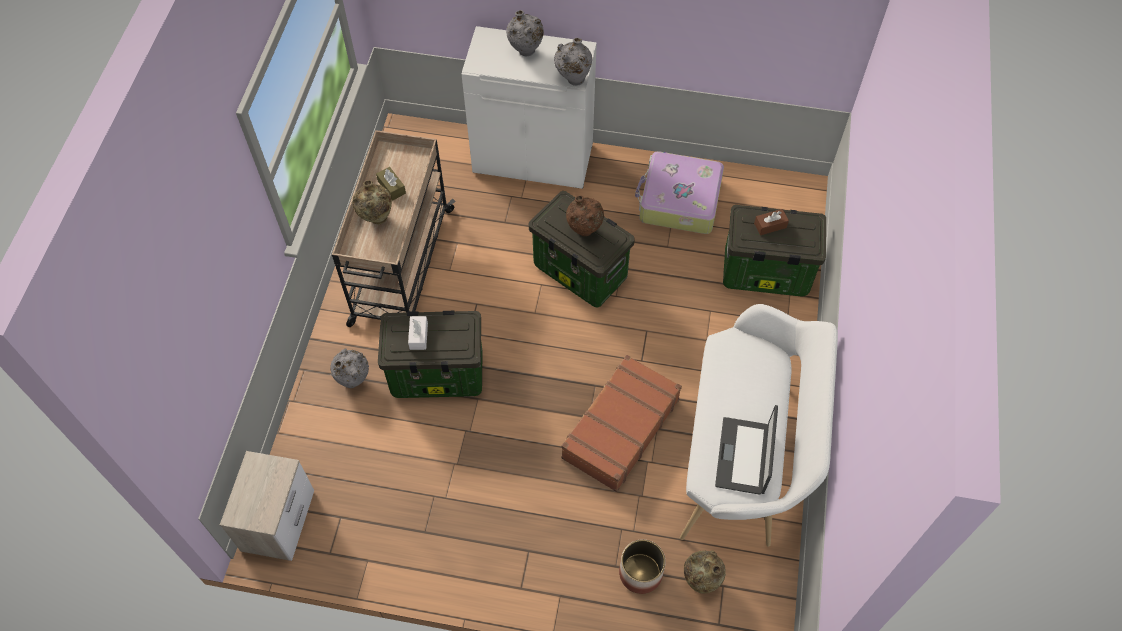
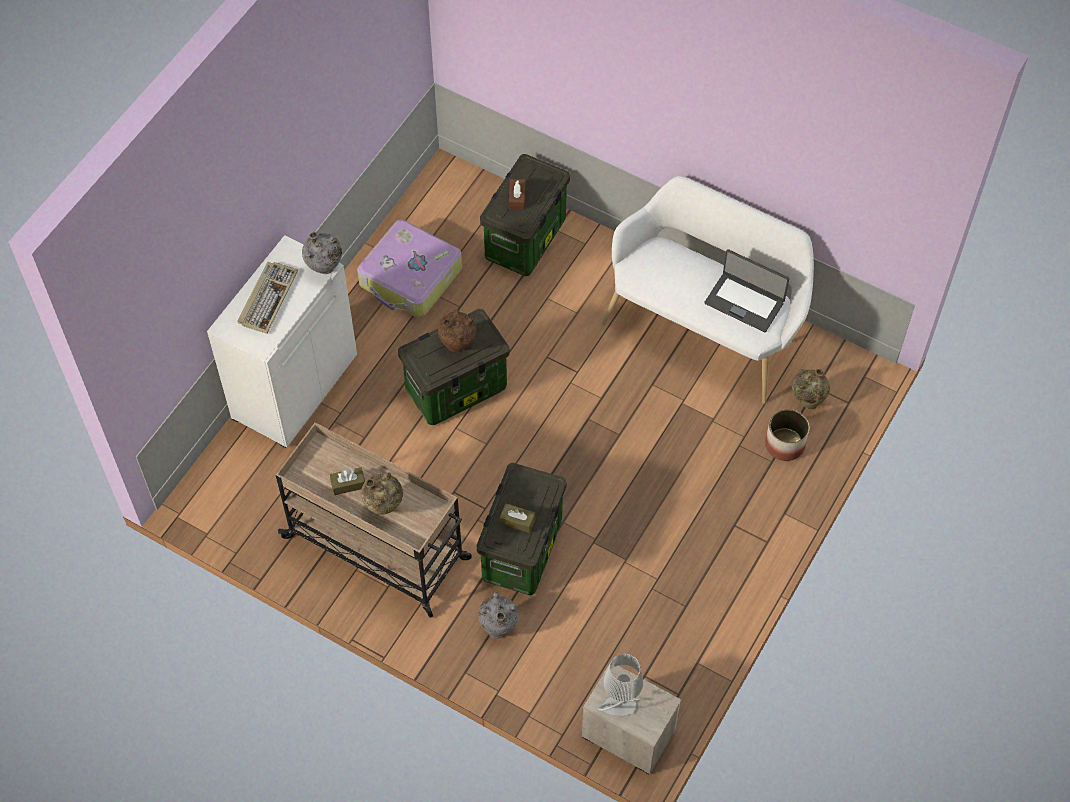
camera: 70 degrees left, 0 degrees up
white tissue box [408,316,428,350] -> brown tissue box [500,503,535,533]
grey vase [506,10,544,56] -> keyboard [238,262,298,334]
brown suitcase [561,355,682,492] -> none
none -> grey table lamp [598,654,643,716]

